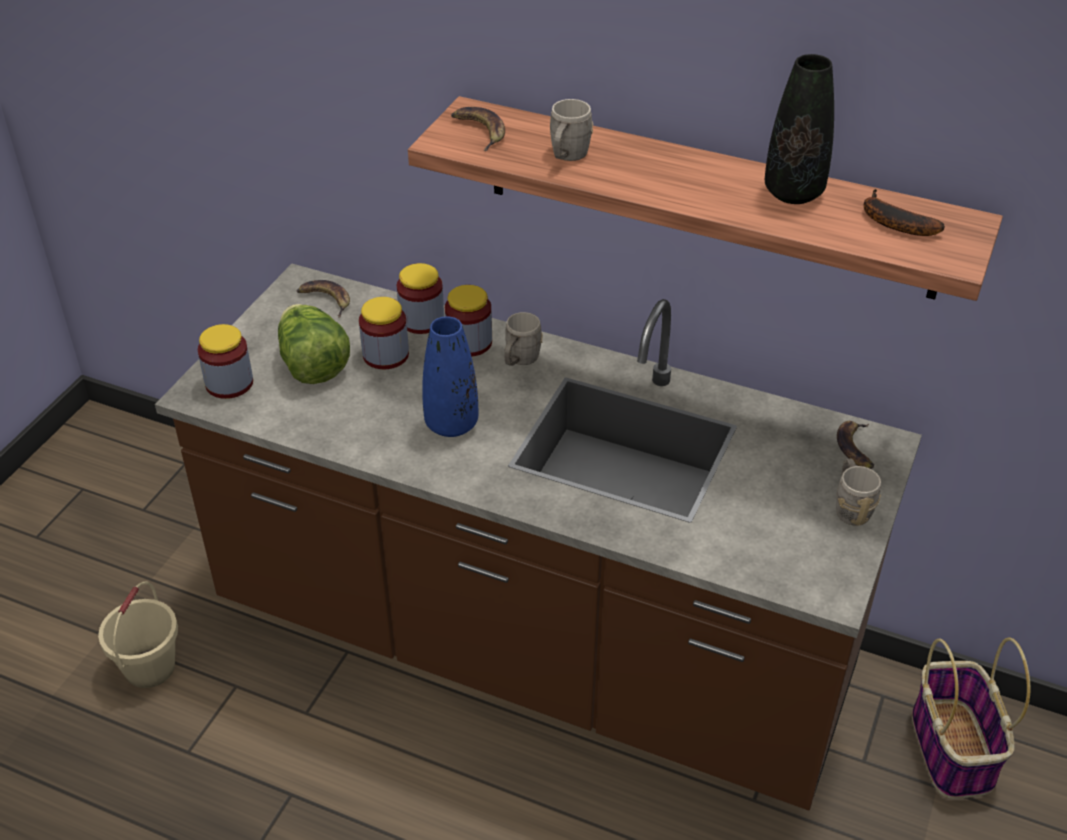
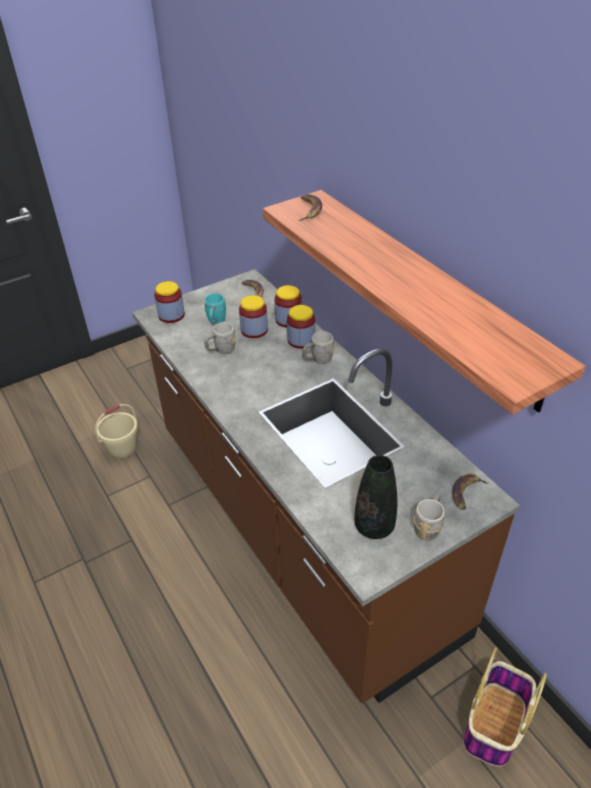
camera: 35 degrees right, 0 degrees up
lettuce [278,304,350,384] -> turquoise mug [205,293,227,324]
blue vase [422,316,478,437] -> none
grey mug [550,99,593,161] -> grey mug moved to [204,322,236,354]
black vase [765,54,834,204] -> black vase moved to [355,455,397,539]
banana [864,189,945,236] -> none

